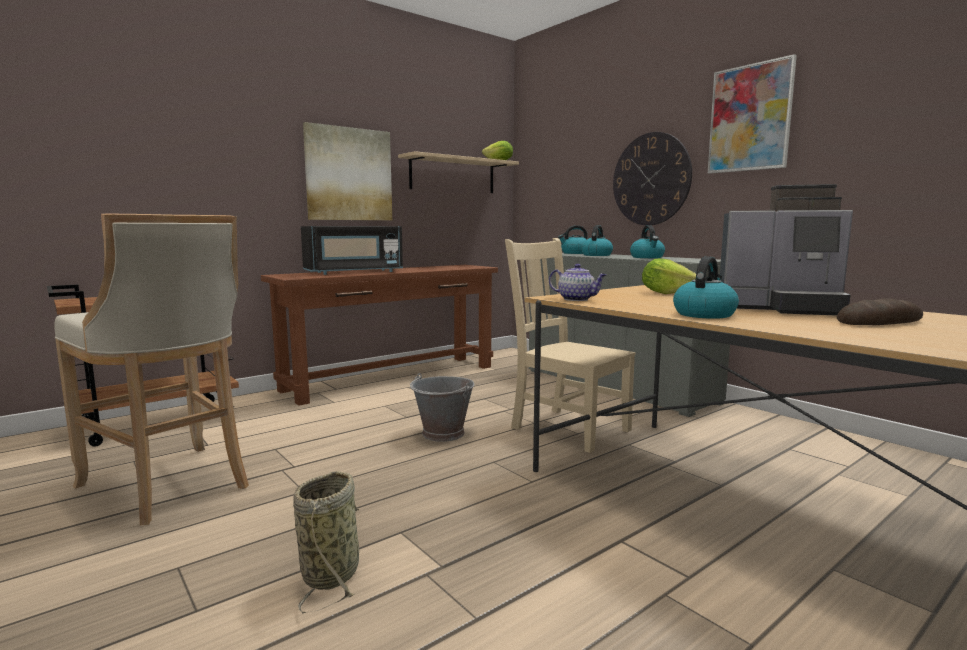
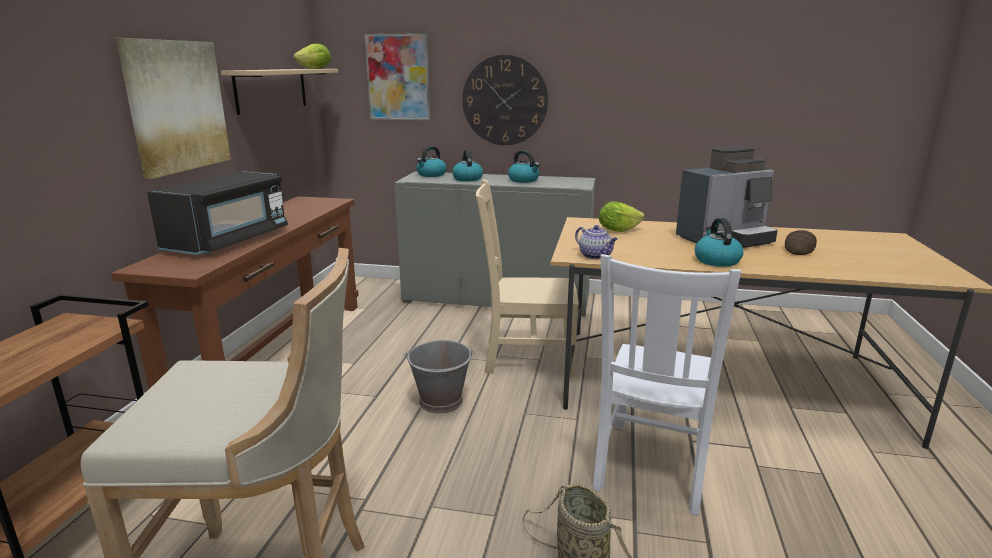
camera: 40 degrees left, 10 degrees up
teapot [549,264,607,301] -> teapot turned 60 degrees clockwise [575,225,618,259]
picture [708,54,797,174] -> picture moved to [364,33,430,120]
none -> white chair [593,254,741,515]

